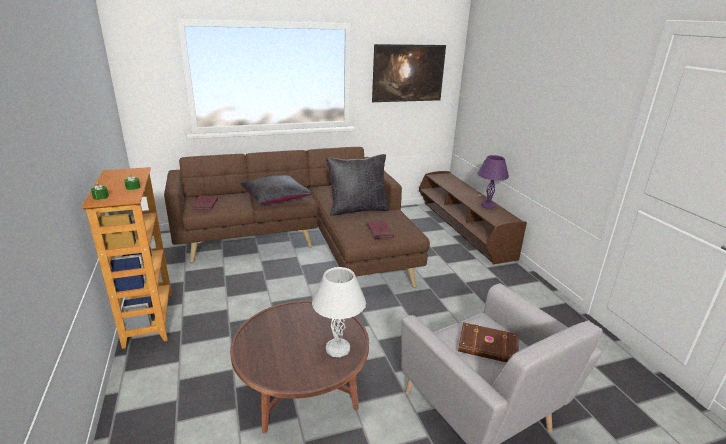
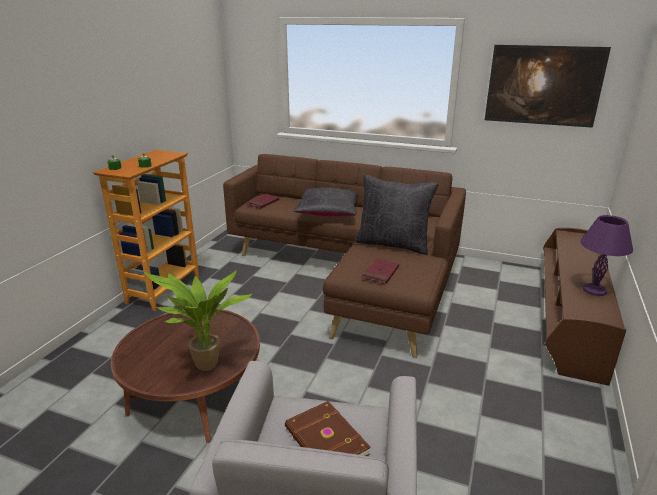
camera: 40 degrees right, 0 degrees up
white table lamp [312,267,366,357] -> potted plant [144,270,253,371]

